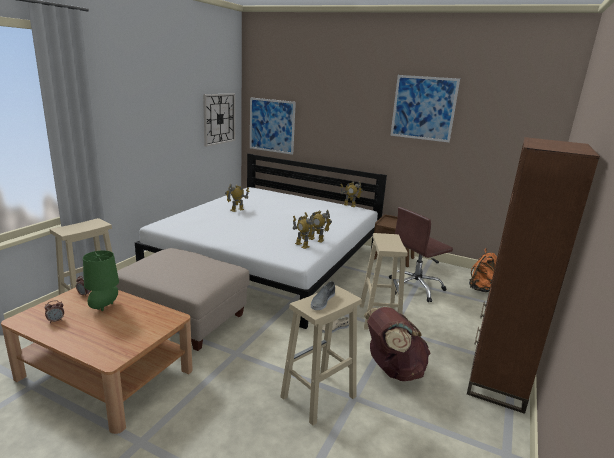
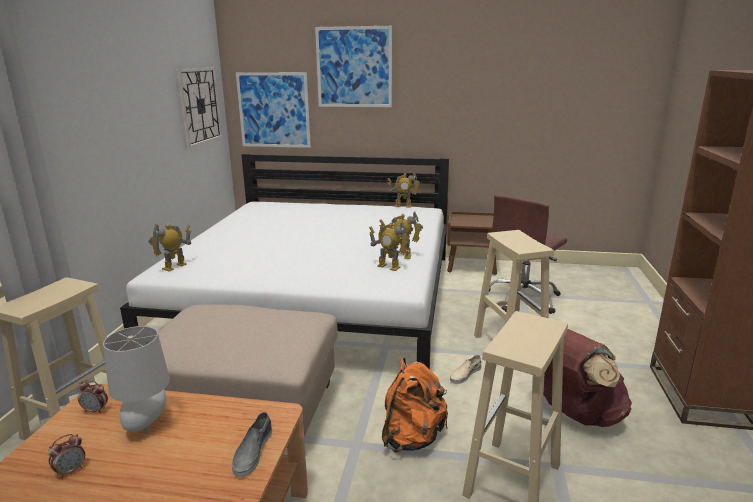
camera: 15 degrees left, 0 degrees up
green table lamp [83,250,119,311] -> grey table lamp [103,326,170,433]
toy robot [225,184,249,212] -> toy robot moved to [148,224,192,271]
grey shoe [311,281,335,310] -> grey shoe moved to [232,412,272,477]
picture [390,75,460,142] -> picture moved to [315,26,392,107]
orange backpack [469,248,497,292] -> orange backpack moved to [382,358,448,452]

